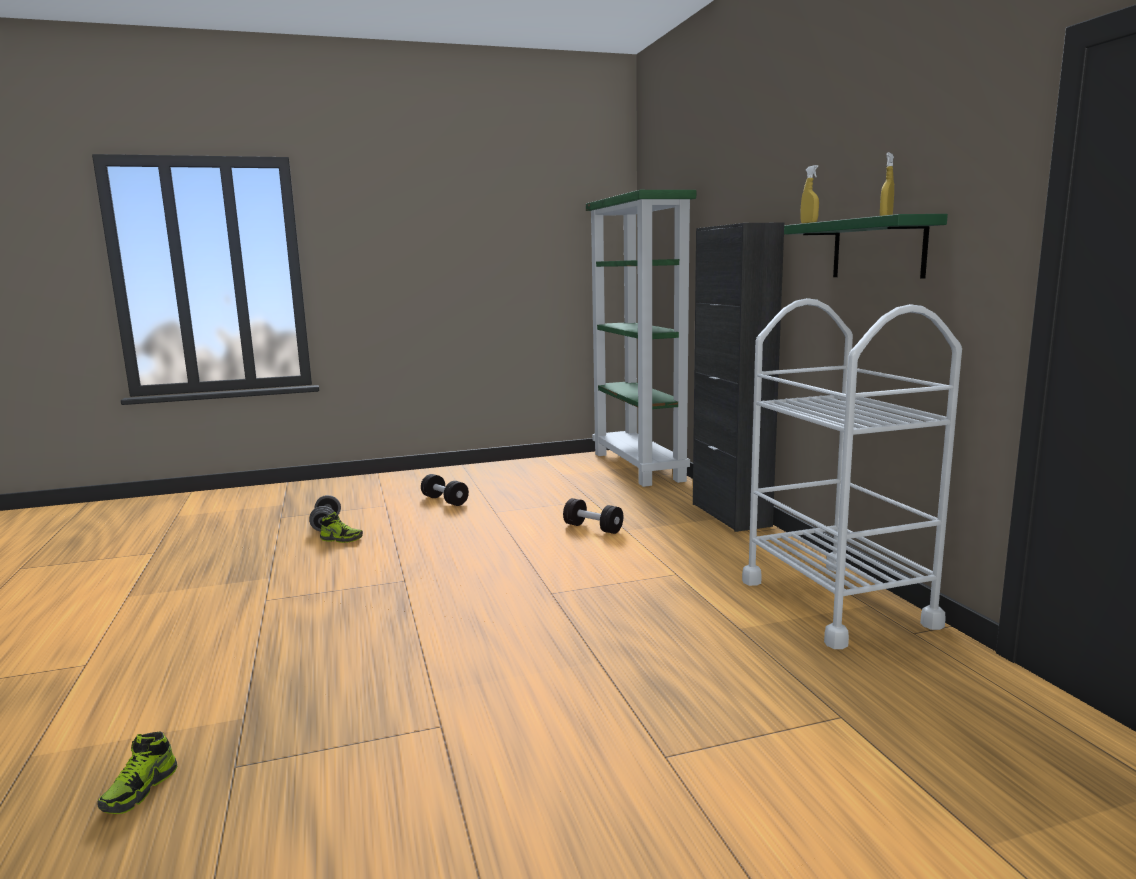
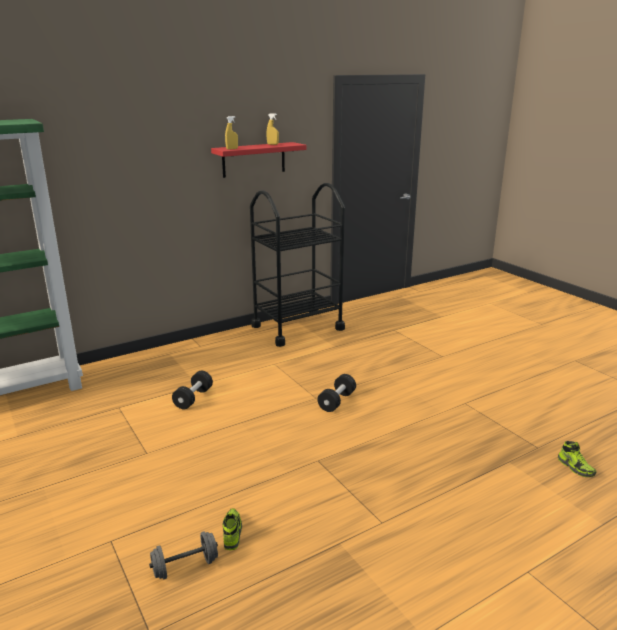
camera: 105 degrees left, 10 degrees up
shoe [97,732,177,814] -> shoe turned 60 degrees clockwise [558,441,597,477]
black dumbbell [421,474,469,506] -> black dumbbell moved to [318,374,356,412]
black cabinet [693,222,784,532] -> none
white cart [742,298,962,649] -> black cart [250,183,345,347]
green shelf [784,214,948,278] -> red shelf [211,142,306,178]

